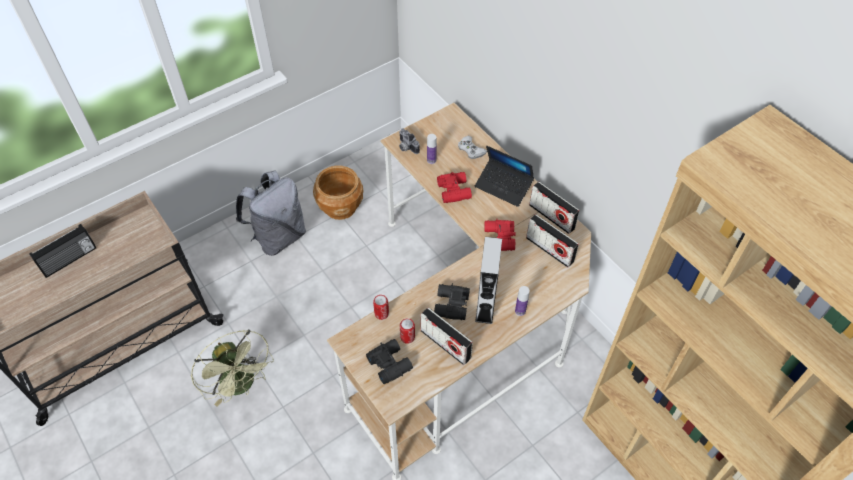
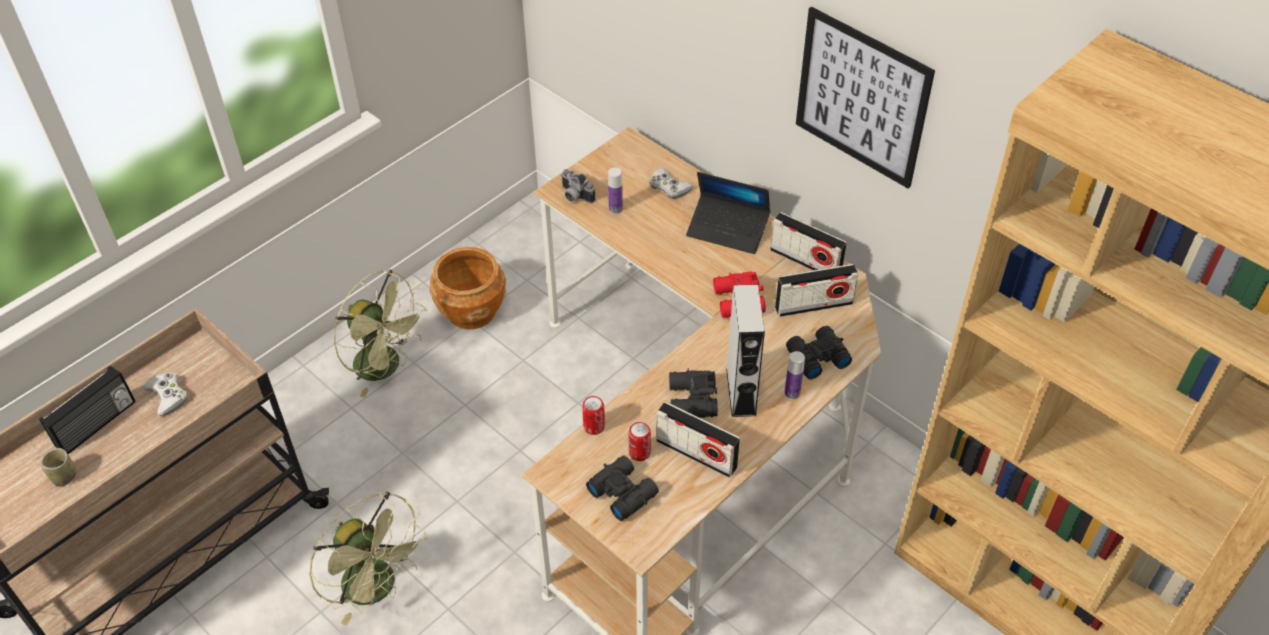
camera: 10 degrees left, 5 degrees down
grey backpack [236,170,306,256] -> green fan [334,269,427,397]
red binoculars [437,172,472,203] -> none
radio [526,214,579,268] -> radio turned 45 degrees counterclockwise [775,264,858,317]
none -> cup [41,448,76,487]
none -> white game controller [143,372,187,416]
none -> black binoculars [786,326,852,379]
none -> picture [796,7,935,189]

